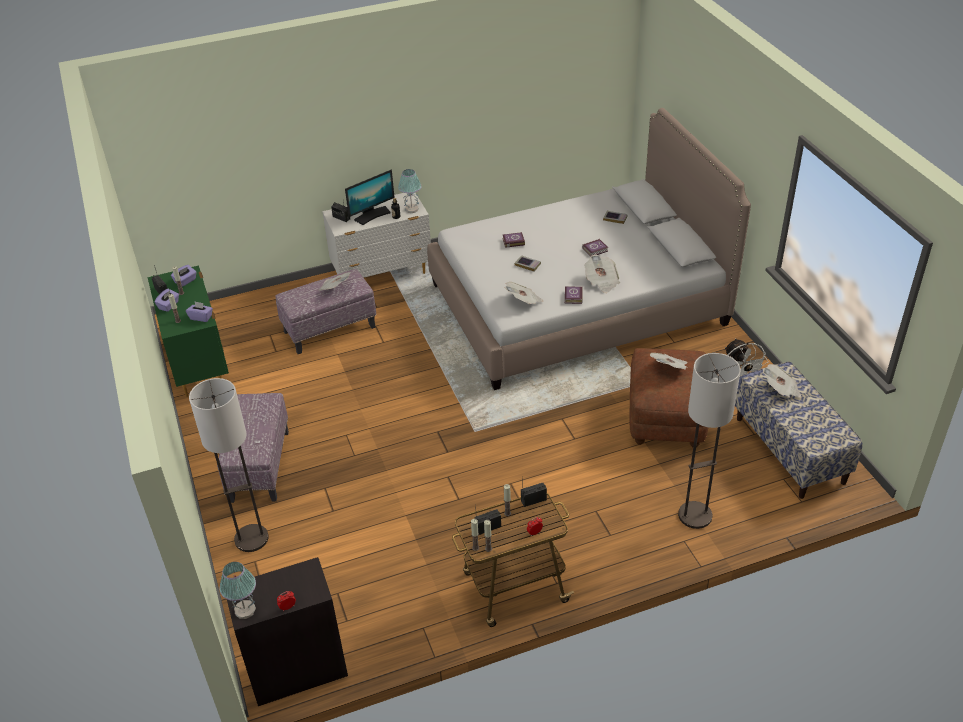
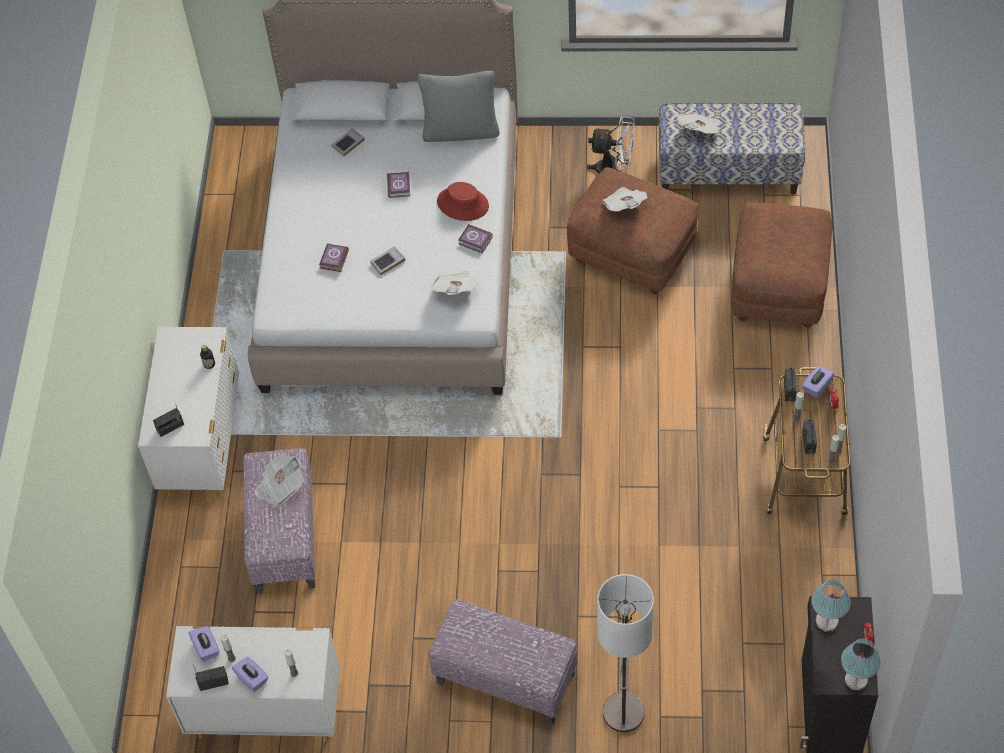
camera: 65 degrees left, 15 degrees up
green dresser [147,265,229,397] -> white dresser [166,626,340,741]
purple tissue box [186,302,213,322] -> purple tissue box moved to [802,366,834,398]
monitor [345,170,395,225] -> none
table lamp [398,169,422,213] -> table lamp moved to [812,579,851,632]
newspaper [584,254,620,293] -> red hat [437,182,489,221]
floor lamp [678,353,741,529] -> brown ottoman [731,202,832,328]
none -> grey pillow [418,71,500,142]

